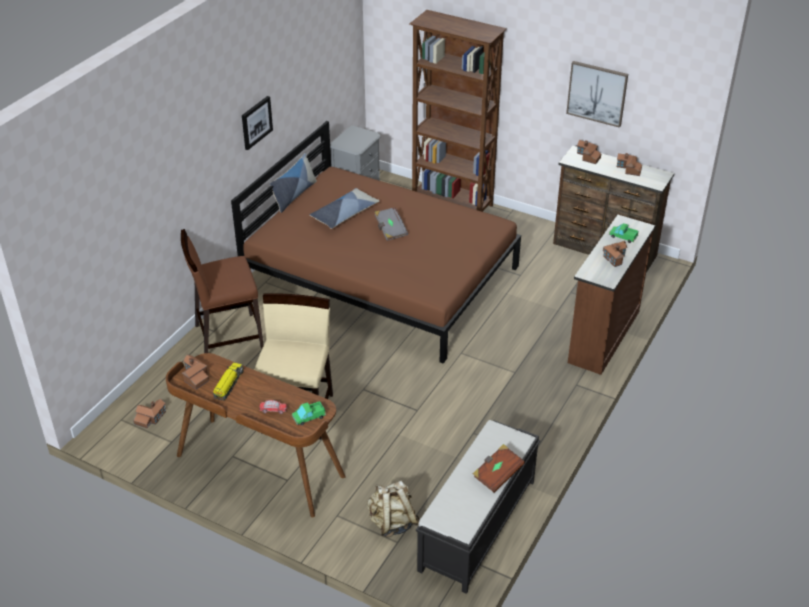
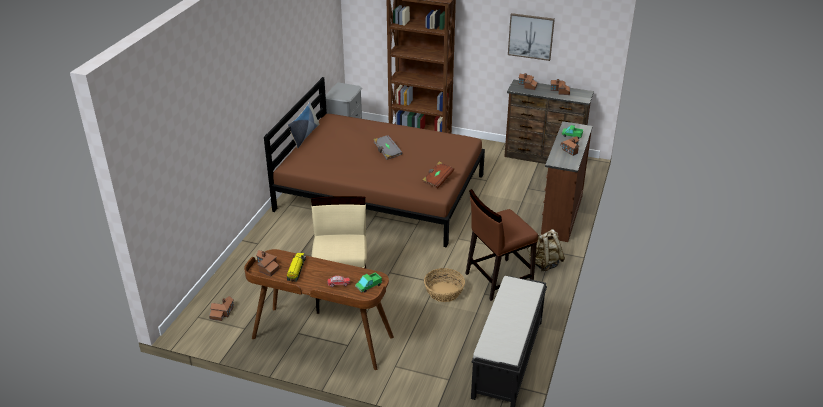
camera: 10 degrees left, 5 degrees down
brown chair [181,229,264,353] -> brown chair moved to [466,189,538,301]
picture [242,96,273,150] -> none
pillow [309,188,380,229] -> none
beige backpack [367,481,420,538] -> beige backpack moved to [527,229,565,271]
brown book [473,444,525,493] -> brown book moved to [423,162,454,188]
none -> basket [424,268,465,302]

